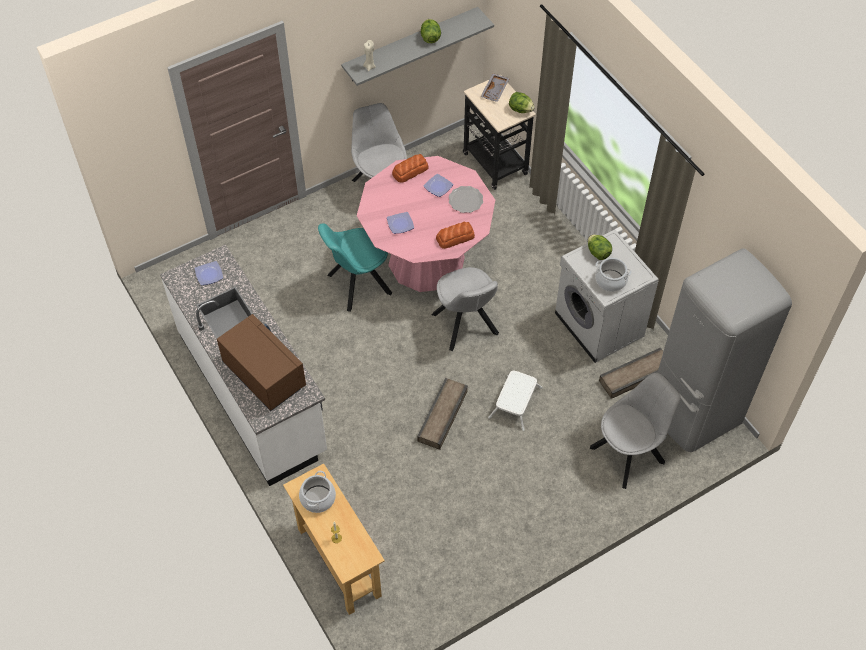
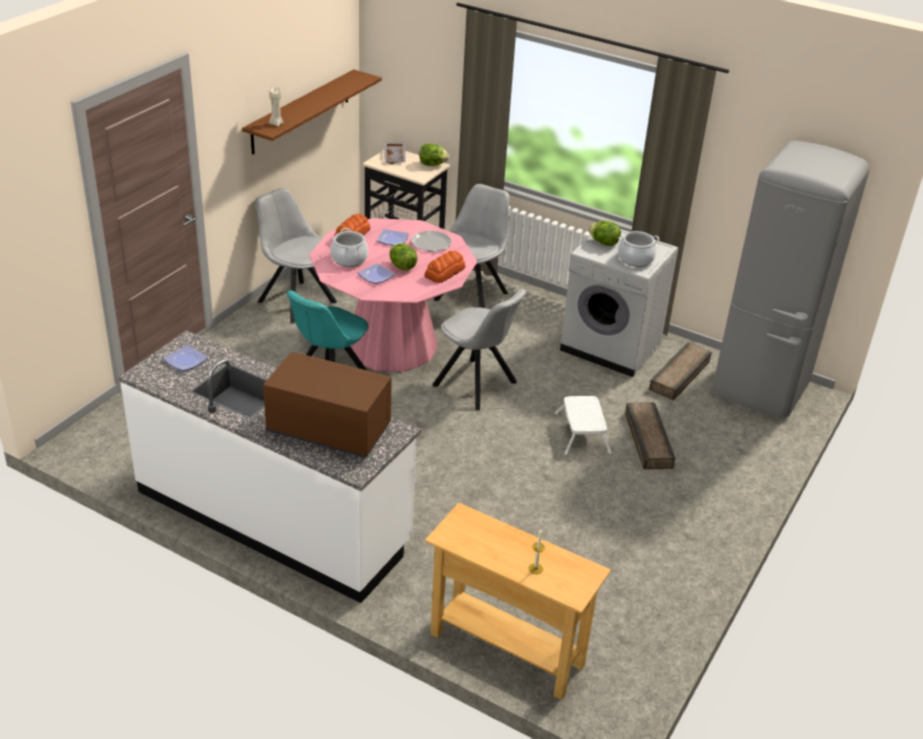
camera: 30 degrees left, 20 degrees down
cooking pot [299,471,336,513] -> cooking pot moved to [330,228,368,267]
grey shelf [341,7,494,86] -> brown shelf [242,69,382,155]
crate [417,378,468,450] -> crate moved to [625,402,675,469]
lettuce [421,19,441,43] -> lettuce moved to [390,243,418,271]
grey chair [590,373,681,489] -> grey chair moved to [434,184,509,308]

